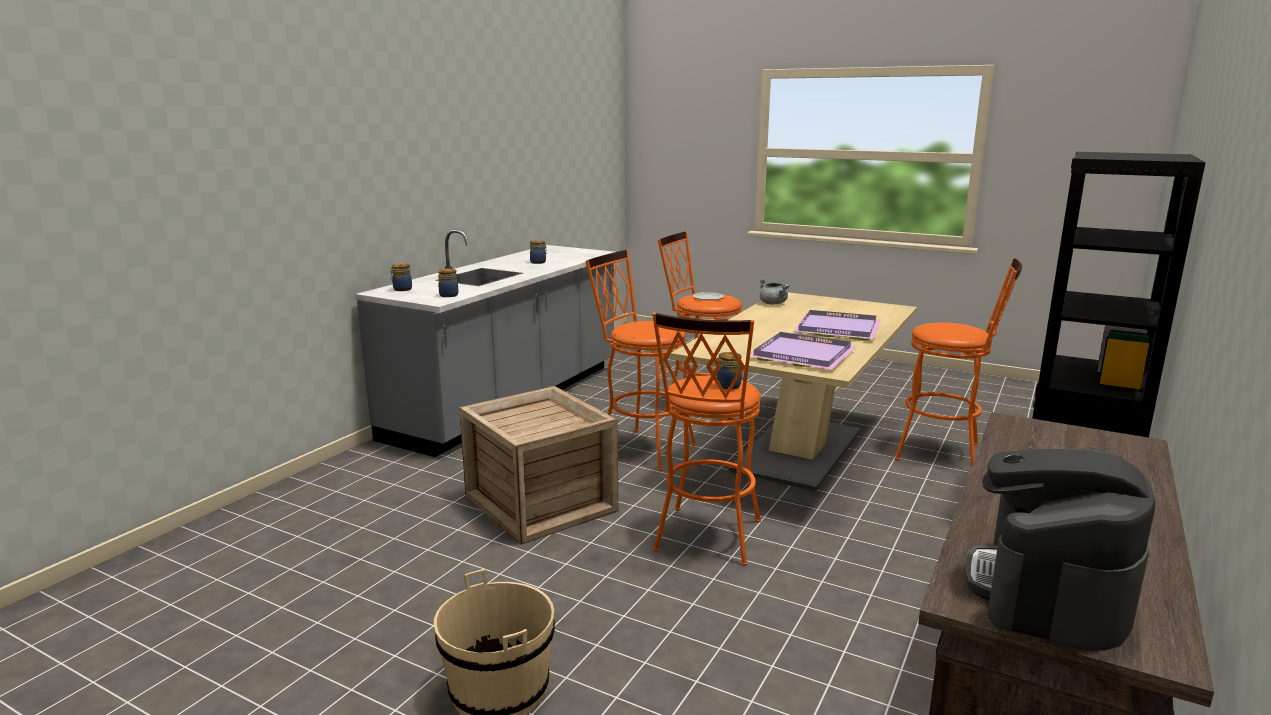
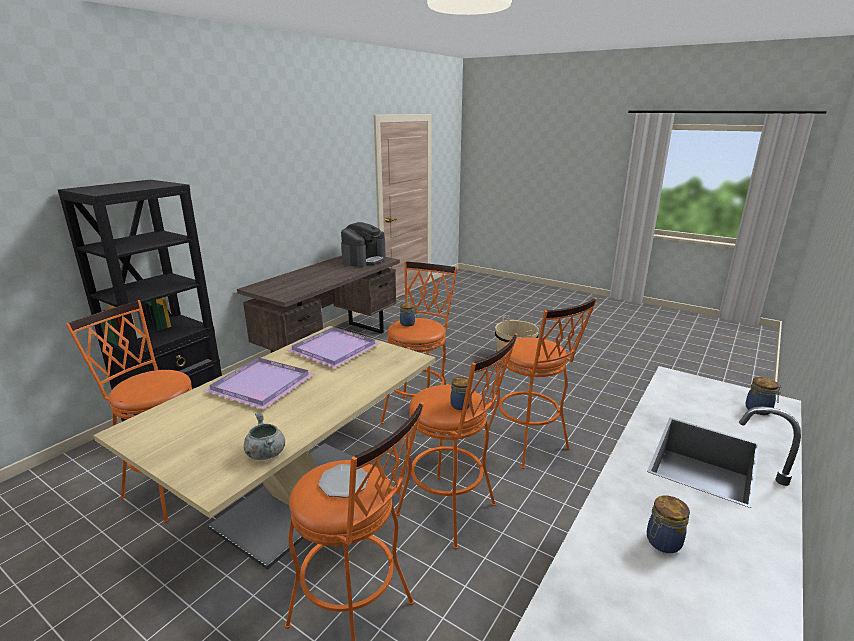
camera: 175 degrees left, 5 degrees up
jar [438,269,458,297] -> jar moved to [450,377,471,410]
crate [459,386,618,545] -> orange stool [484,298,597,469]

